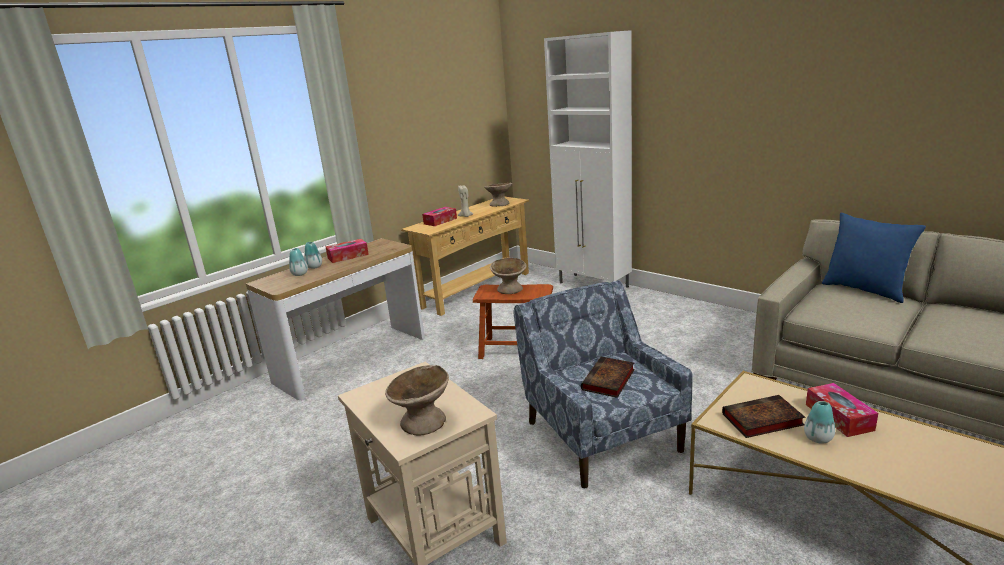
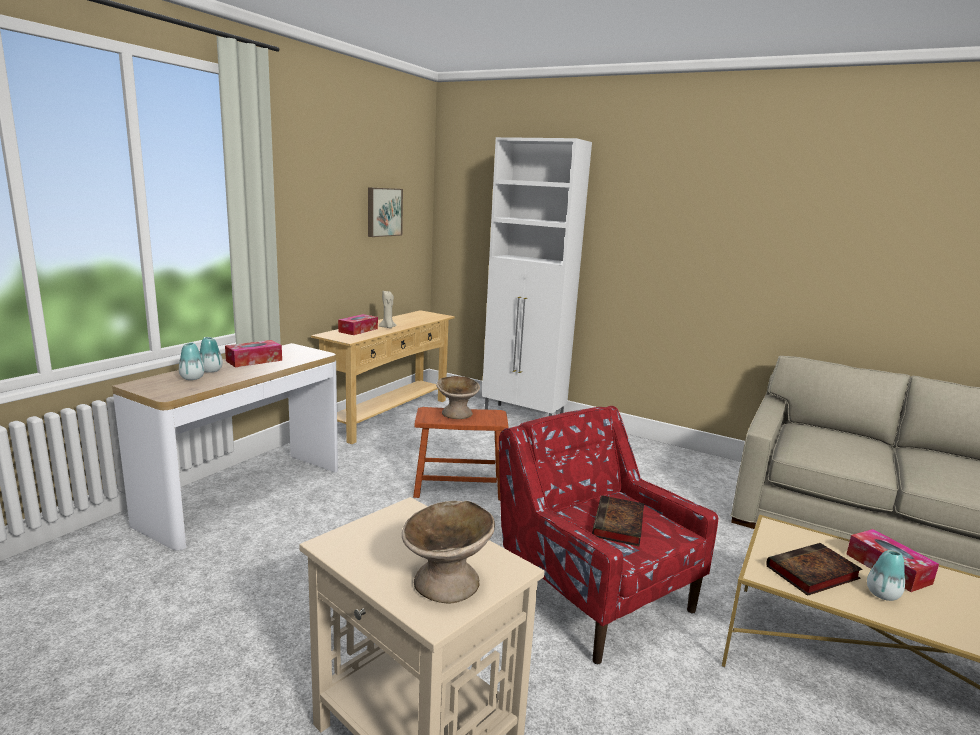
camera: 15 degrees left, 5 degrees down
beige bowl [484,183,512,207] -> none
blue armchair [514,280,693,489] -> red armchair [499,406,718,664]
blue pillow [822,213,926,303] -> none
none -> picture [368,187,403,237]

